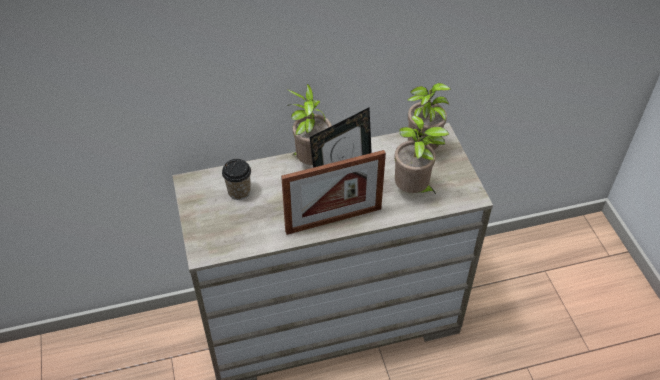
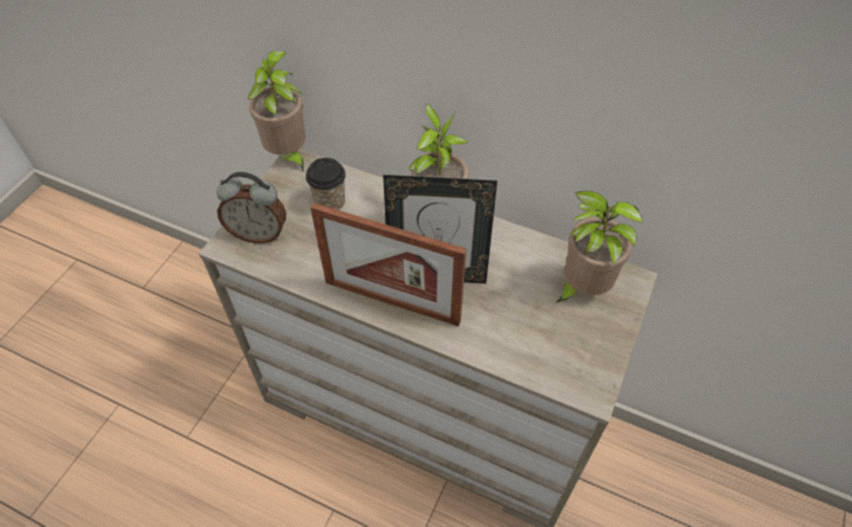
camera: 40 degrees right, 5 degrees up
potted plant [394,115,449,194] -> potted plant moved to [247,51,306,171]
none -> alarm clock [217,172,286,243]

